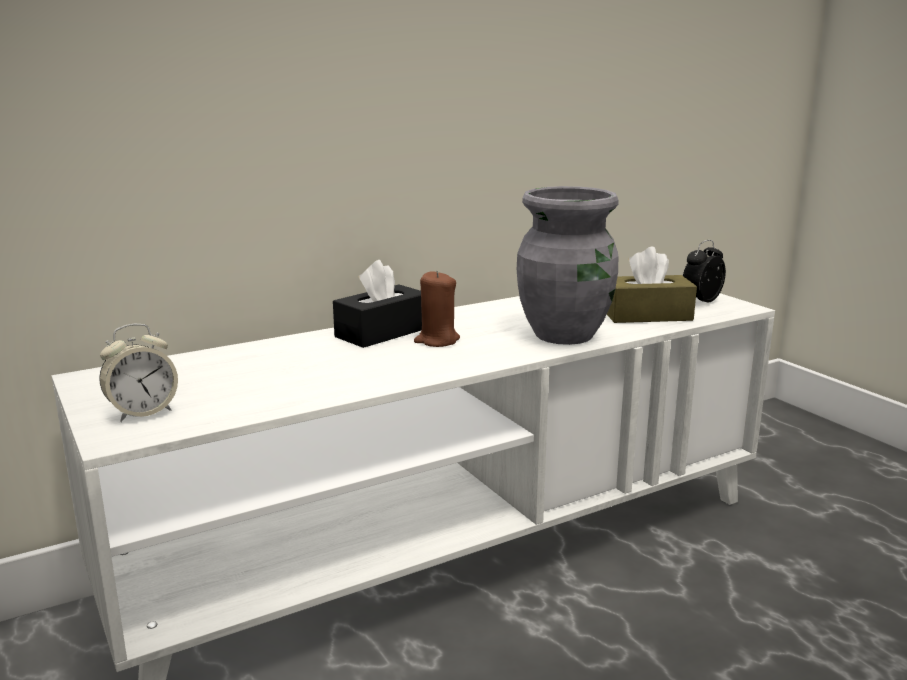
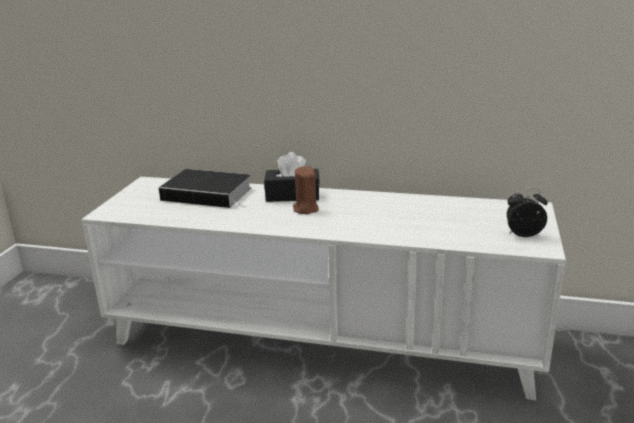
camera: 45 degrees right, 5 degrees up
alarm clock [99,324,178,422] -> none
grey vase [517,186,619,345] -> none
brown tissue box [607,246,697,323] -> none
none -> book [159,169,252,208]

